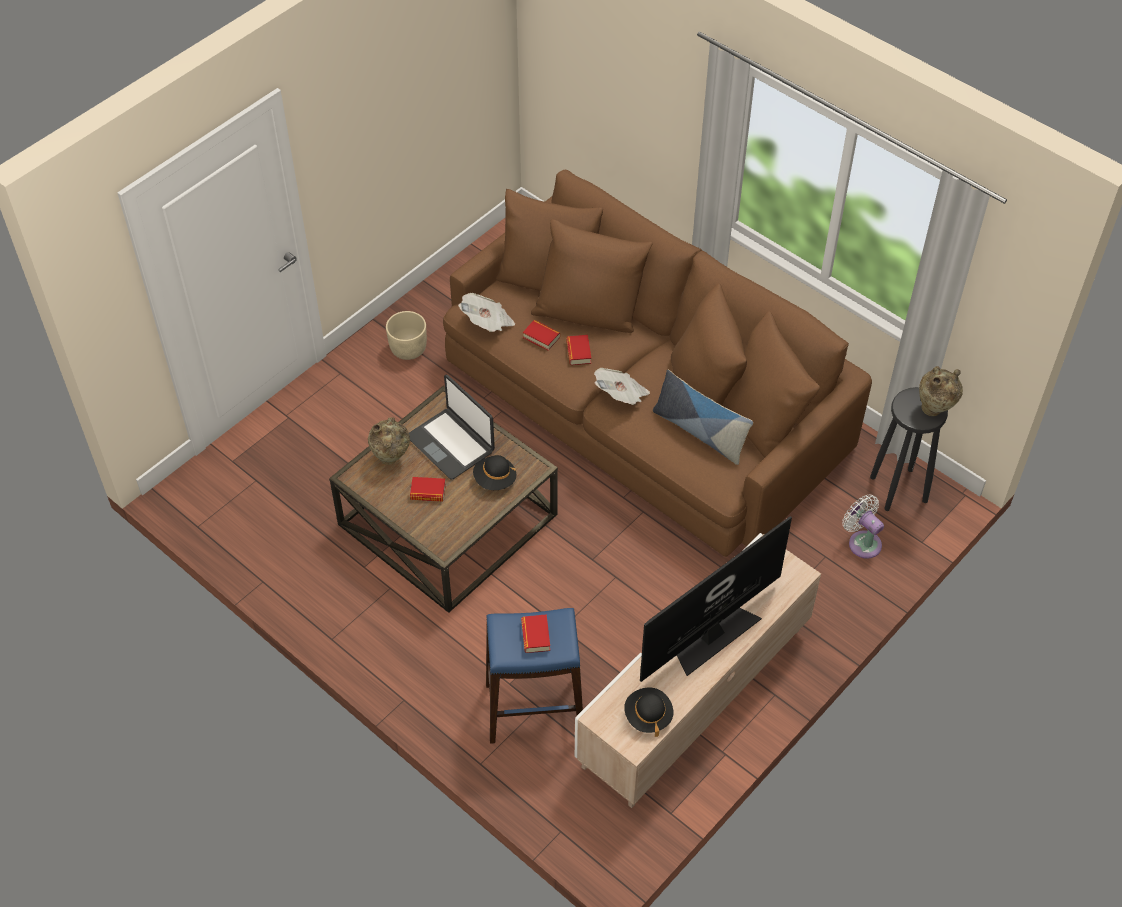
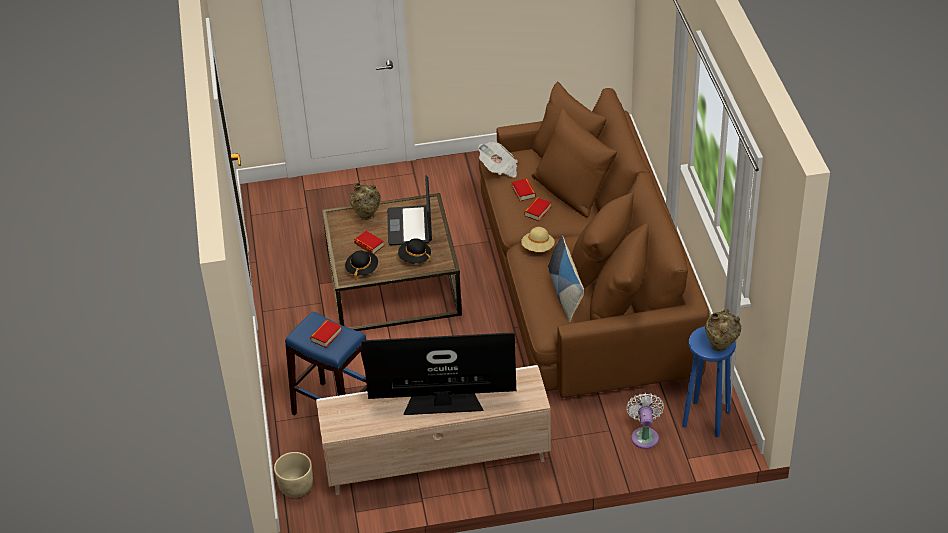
camera: 40 degrees right, 10 degrees down
beige planter [386,311,427,360] -> beige planter moved to [274,452,313,498]
newspaper [594,368,650,405] -> beige hat [521,227,555,252]
black hat [624,687,673,737] -> black hat moved to [345,251,378,281]
black stool [870,387,948,511] -> blue stool [682,326,736,437]

